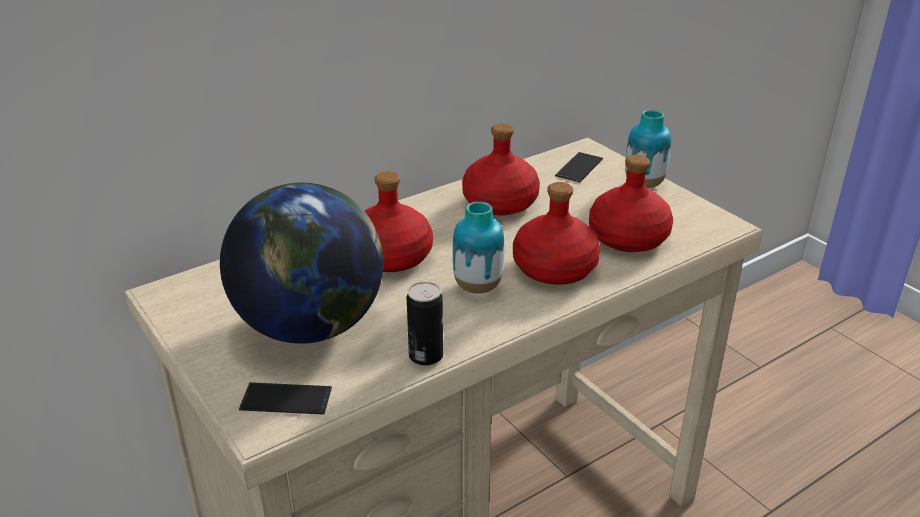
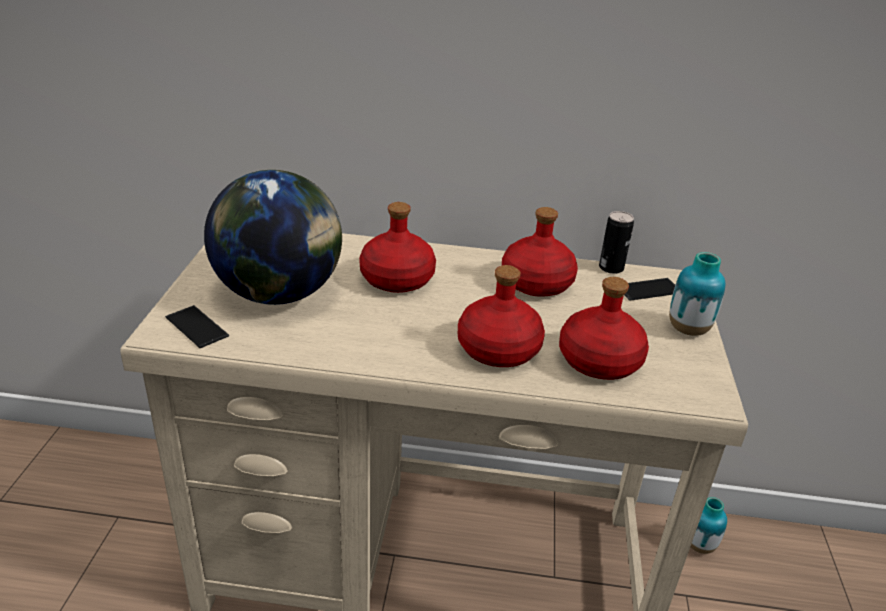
camera: 40 degrees right, 0 degrees up
can [407,281,443,366] -> can moved to [599,211,634,274]
vase [452,201,504,294] -> vase moved to [691,497,727,554]

